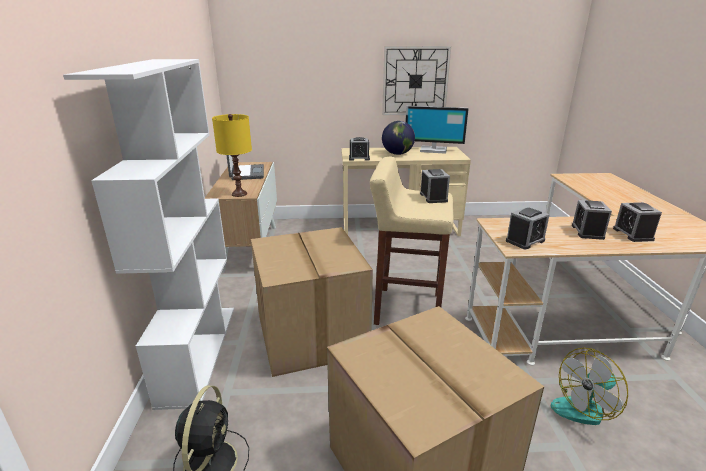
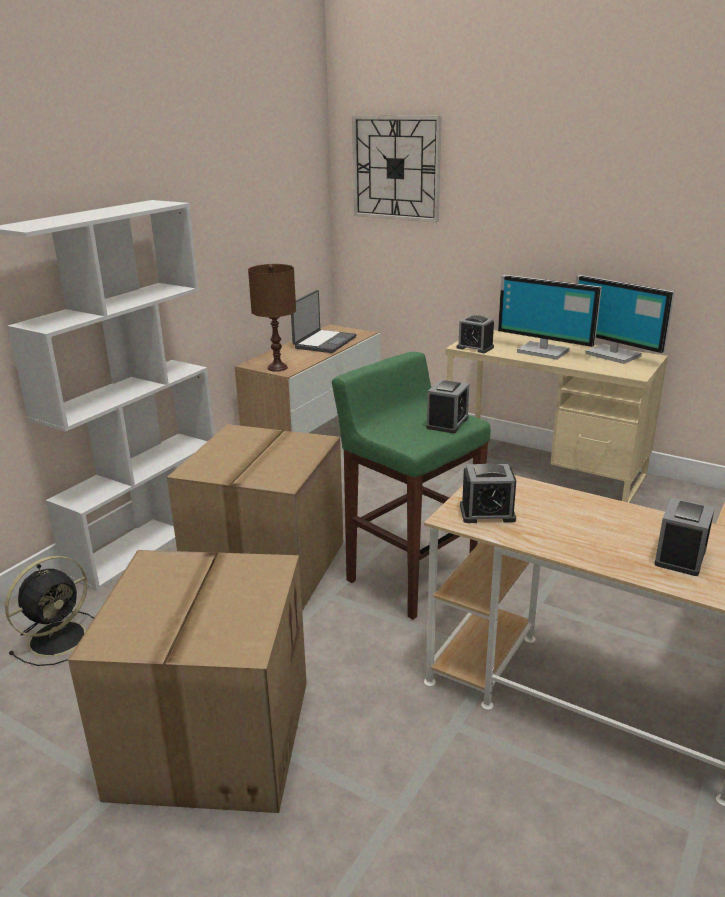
camera: 35 degrees right, 0 degrees up
yellow table lamp [212,114,252,197] -> brown table lamp [248,264,296,372]
beige stool [370,157,454,325] -> green stool [332,352,490,620]
wall clock [382,46,451,115] -> wall clock moved to [352,115,442,223]
globe [382,121,415,155] -> monitor [498,275,602,360]
fan [551,348,628,425] -> none
alarm clock [572,200,612,240] -> none

